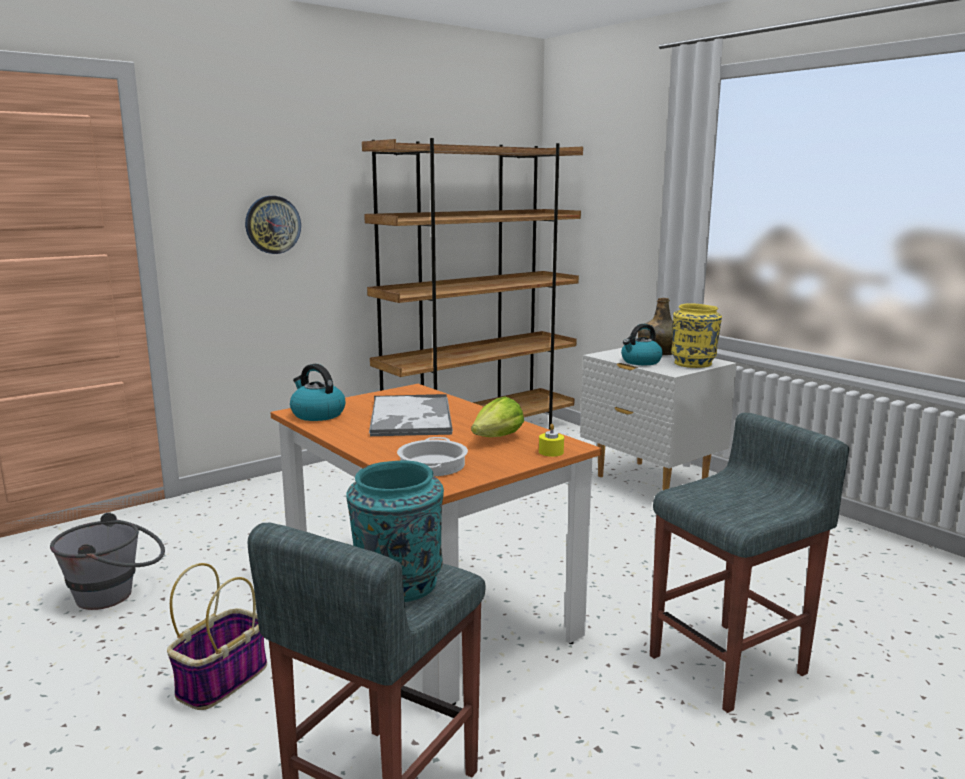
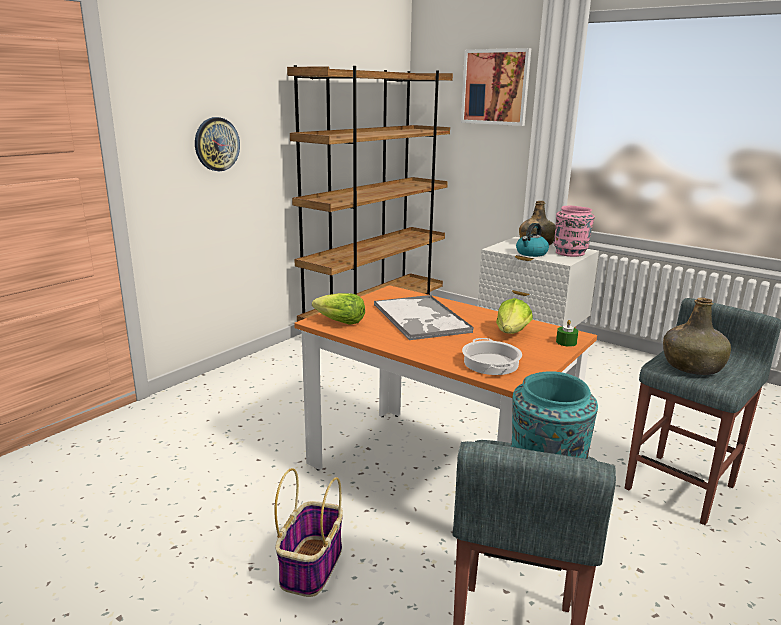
camera: 15 degrees left, 5 degrees up
grey bucket [50,512,165,610] -> none
kettle [290,364,345,421] -> lettuce [312,293,365,325]
yellow candle [539,424,564,457] -> green candle [556,320,578,347]
yellow vase [671,303,722,368] -> pink vase [554,206,595,257]
none -> picture [461,48,531,126]
none -> green bottle [663,297,731,375]

